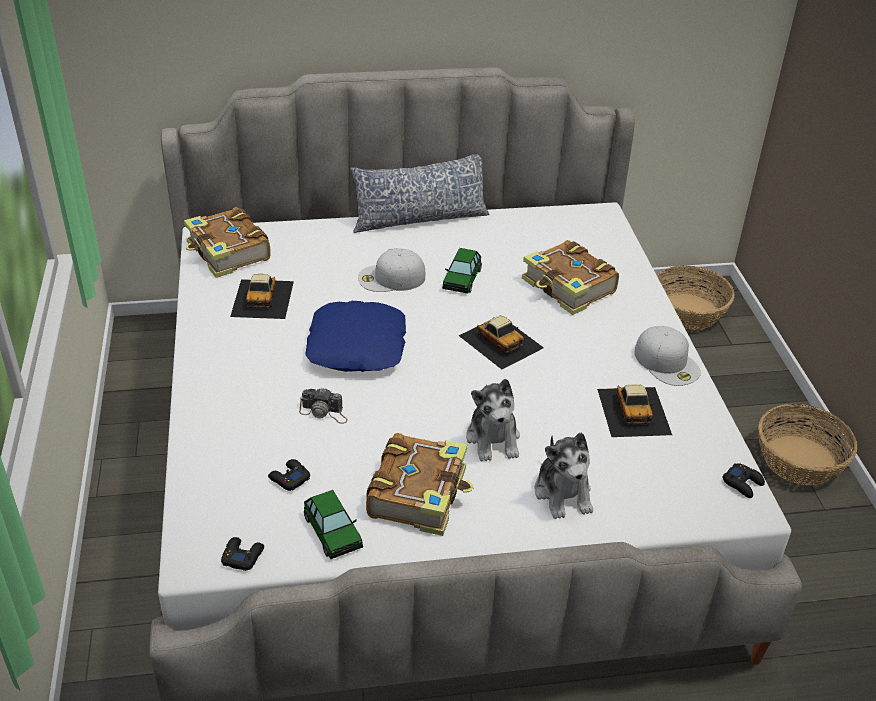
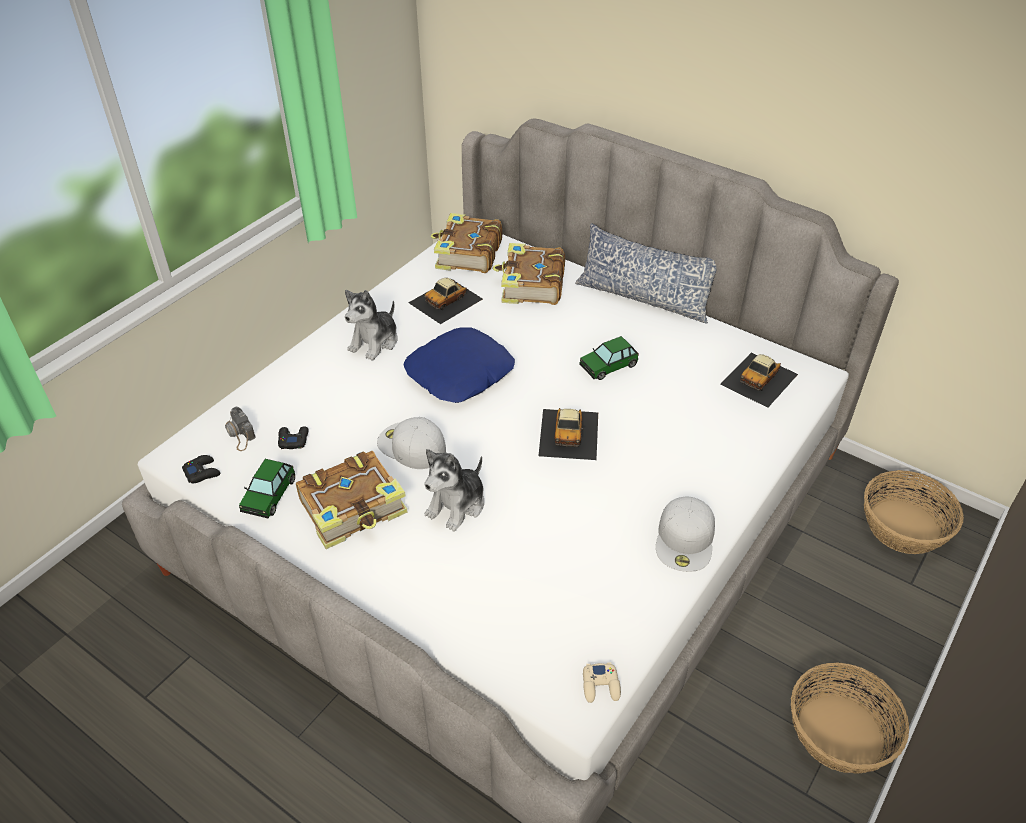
camera: 45 degrees right, 5 degrees up
camera [299,388,348,424] -> camera moved to [225,407,256,451]
white cap [358,248,425,292] -> white cap moved to [377,417,446,469]
book [522,240,619,315] -> book moved to [493,243,565,305]
plush toy [535,432,593,519] -> plush toy moved to [345,290,398,361]
toy car [597,384,672,437] -> toy car moved to [720,353,798,408]
black game controller [722,463,765,498] -> beige game controller [583,662,621,703]

